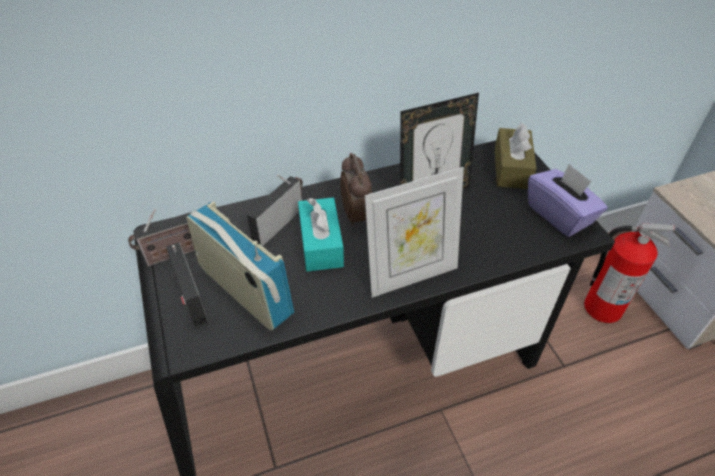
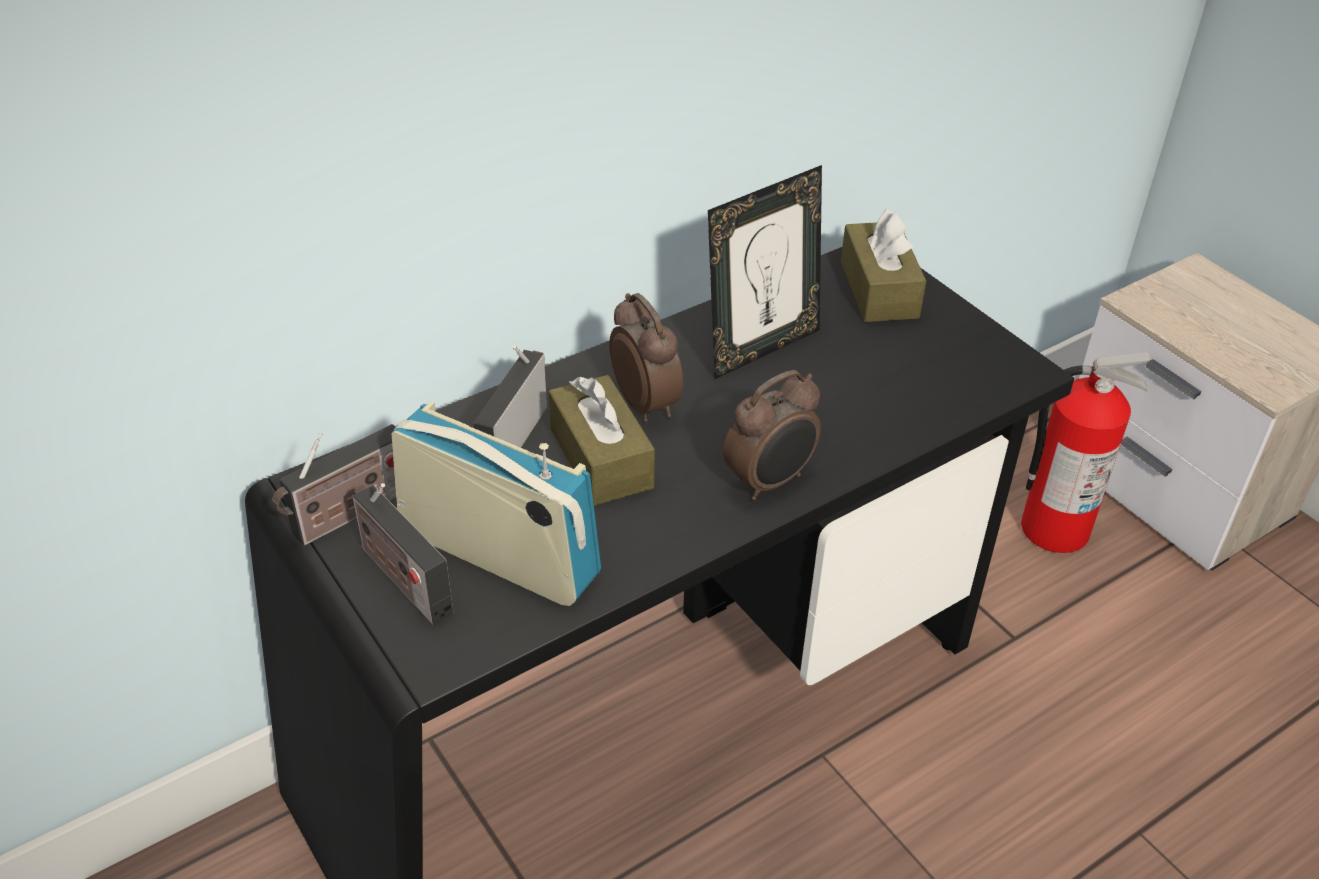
camera: 15 degrees left, 5 degrees down
turquoise tissue box [298,198,344,272] -> brown tissue box [549,375,655,505]
picture frame [365,167,464,298] -> alarm clock [723,370,821,501]
purple tissue box [528,163,608,237] -> none

